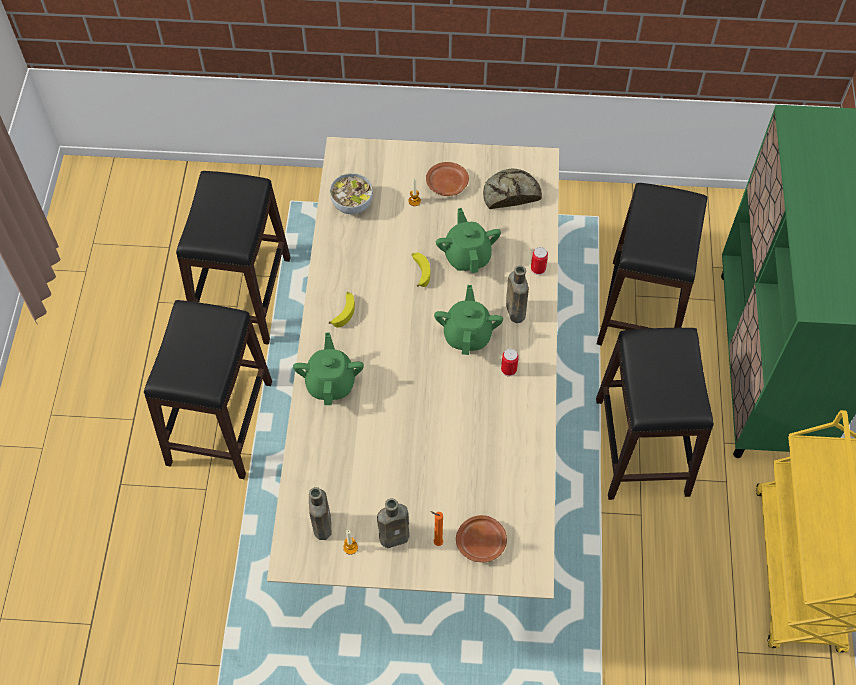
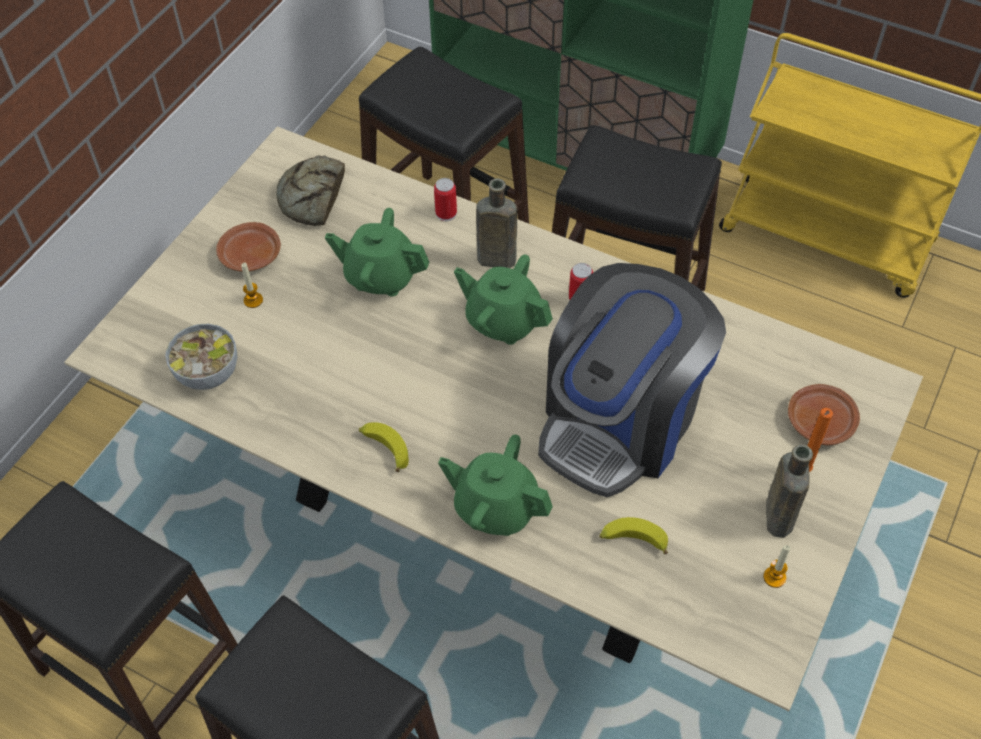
camera: 65 degrees left, 5 degrees down
brown bottle [309,487,332,540] -> none
banana [412,253,431,287] -> banana moved to [599,517,668,554]
none -> coffee machine [538,263,726,497]

